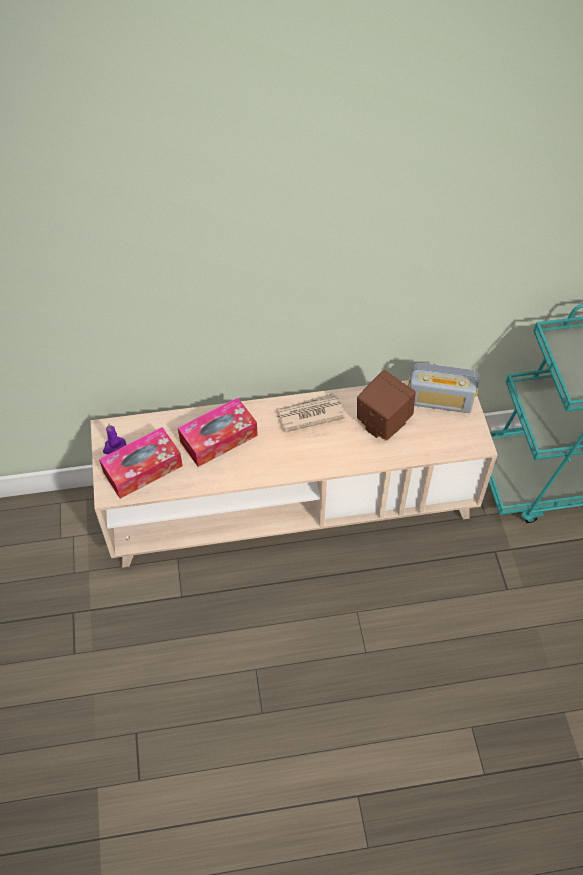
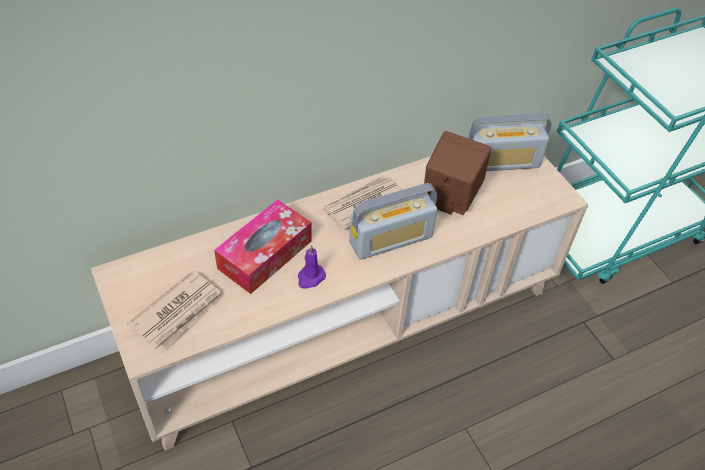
camera: 20 degrees left, 5 degrees down
tissue box [99,427,183,499] -> newspaper [127,271,225,351]
purple candle [103,424,126,454] -> purple candle moved to [298,245,326,289]
none -> radio [349,183,437,260]

